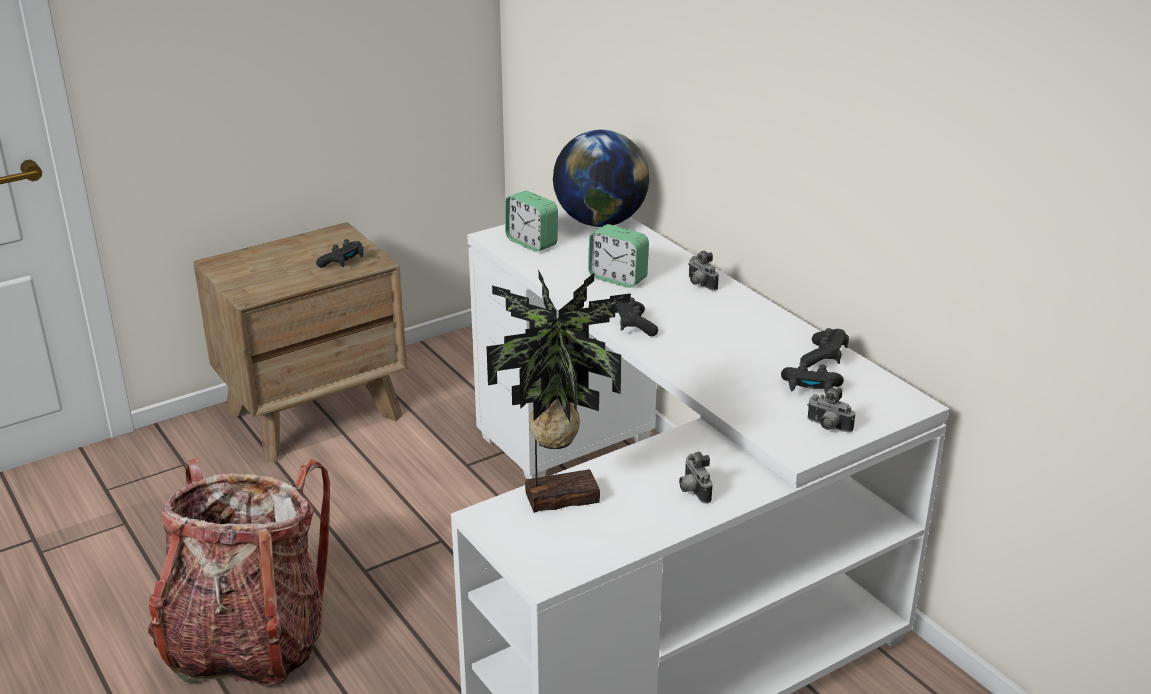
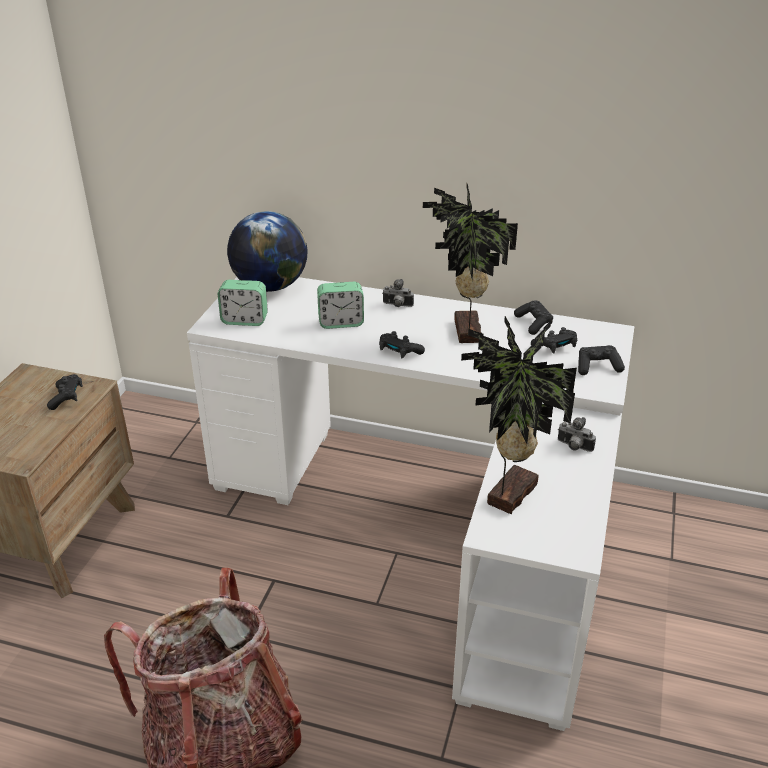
camera: 40 degrees left, 5 degrees up
camera [807,388,855,432] -> black game controller [578,345,625,375]
none -> potted plant [423,184,518,343]

